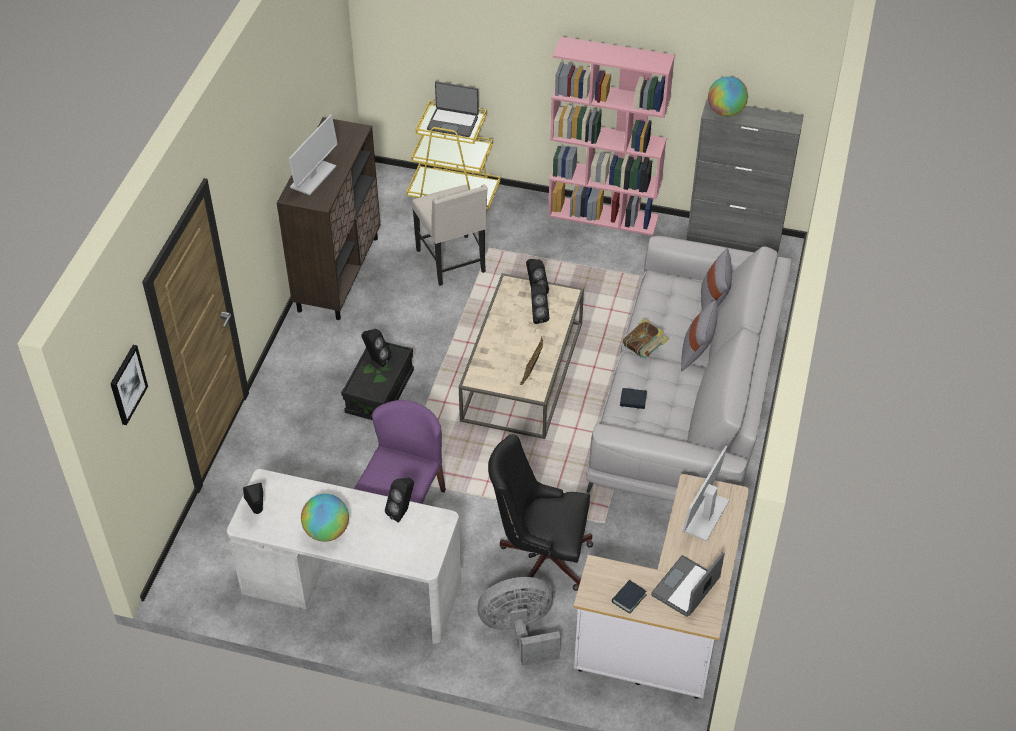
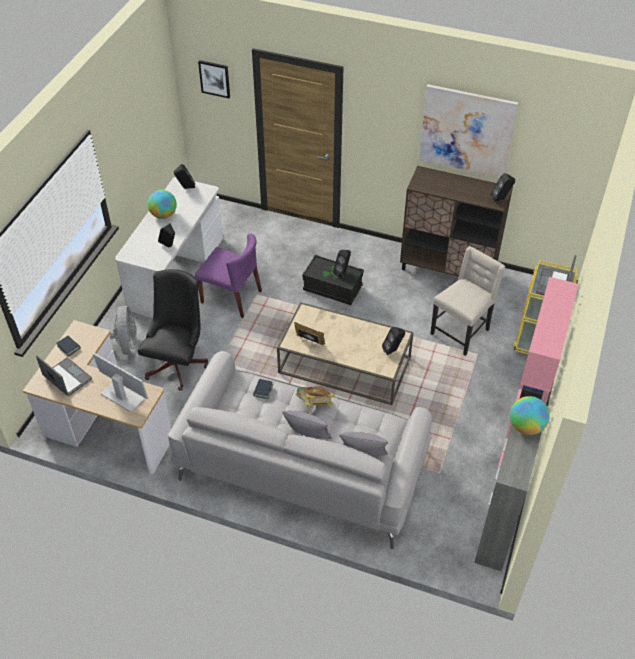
camera: 95 degrees right, 0 degrees up
monitor [288,114,338,195] -> none
beige chair [412,185,488,286] -> beige chair turned 150 degrees clockwise [430,246,505,356]
black speaker [531,283,549,324] -> black speaker moved to [491,173,515,202]
none -> picture [419,84,518,178]

